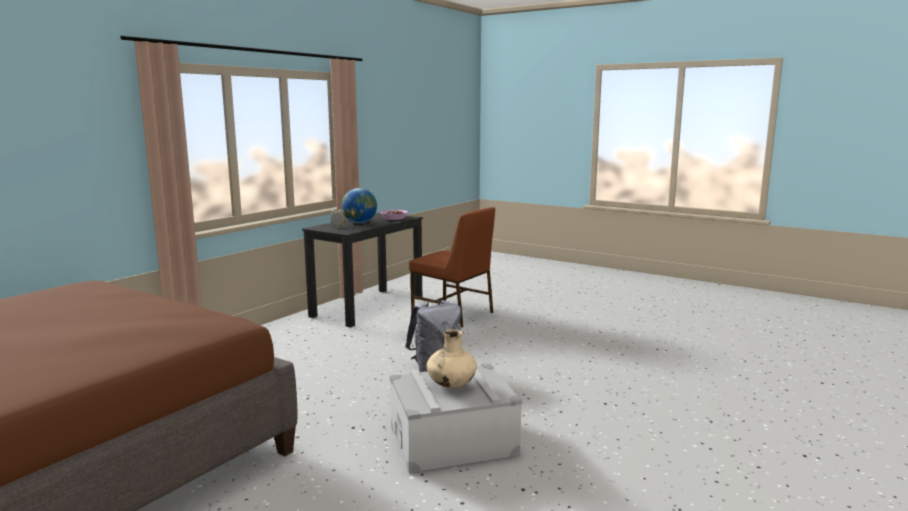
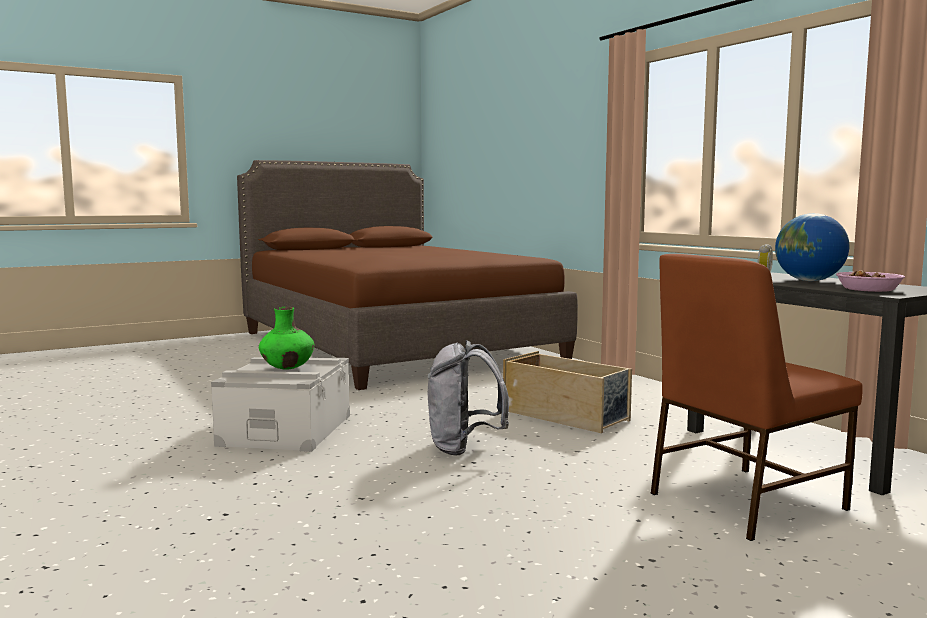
camera: 115 degrees right, 5 degrees down
beige vase [426,329,477,388] -> green vase [259,307,314,370]
none -> beige storage box [503,351,632,433]

